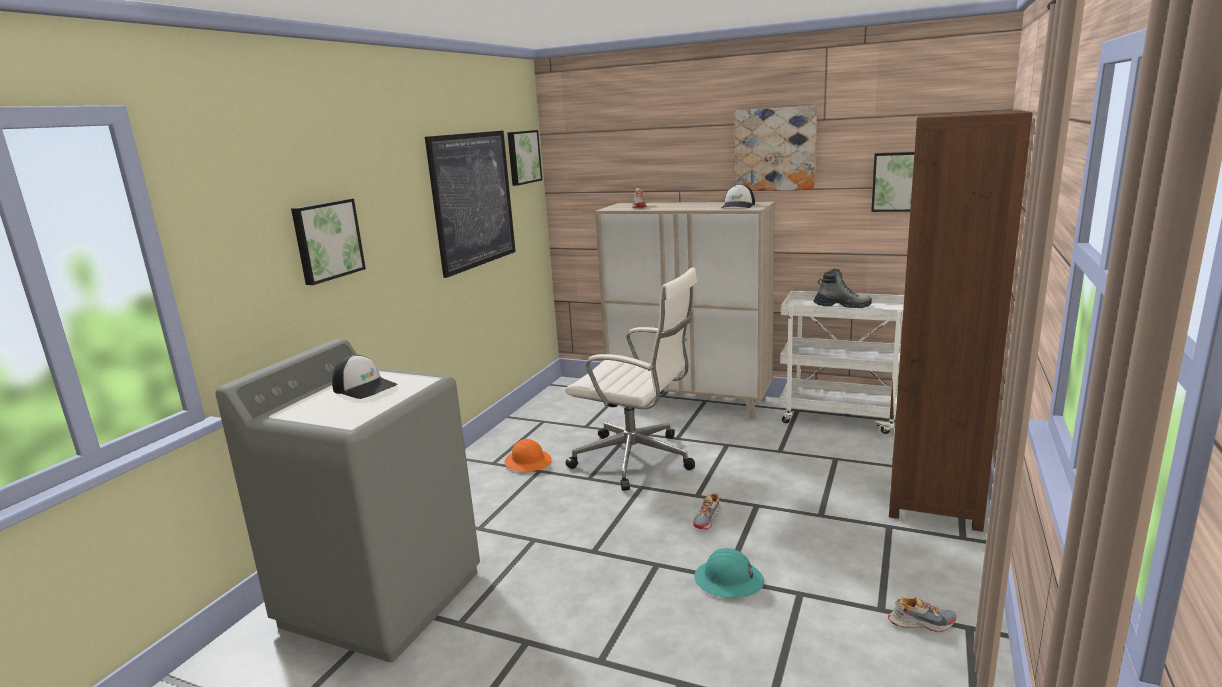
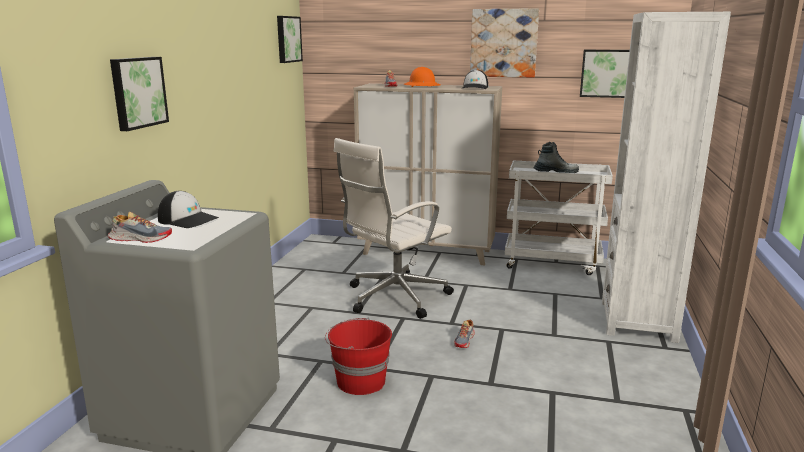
camera: 10 degrees left, 0 degrees up
picture [425,131,516,278] -> none
orange hard hat [504,439,552,472] -> orange hard hat moved to [404,67,440,87]
white office chair [565,267,697,491] -> white office chair turned 120 degrees clockwise [334,138,454,319]
turquoise hard hat [694,548,764,598] -> none
shoe [888,597,956,632] -> shoe moved to [108,212,172,243]
brown bookcase [889,110,1033,532] -> white bookcase [602,12,731,343]
none -> red bucket [325,318,392,395]

